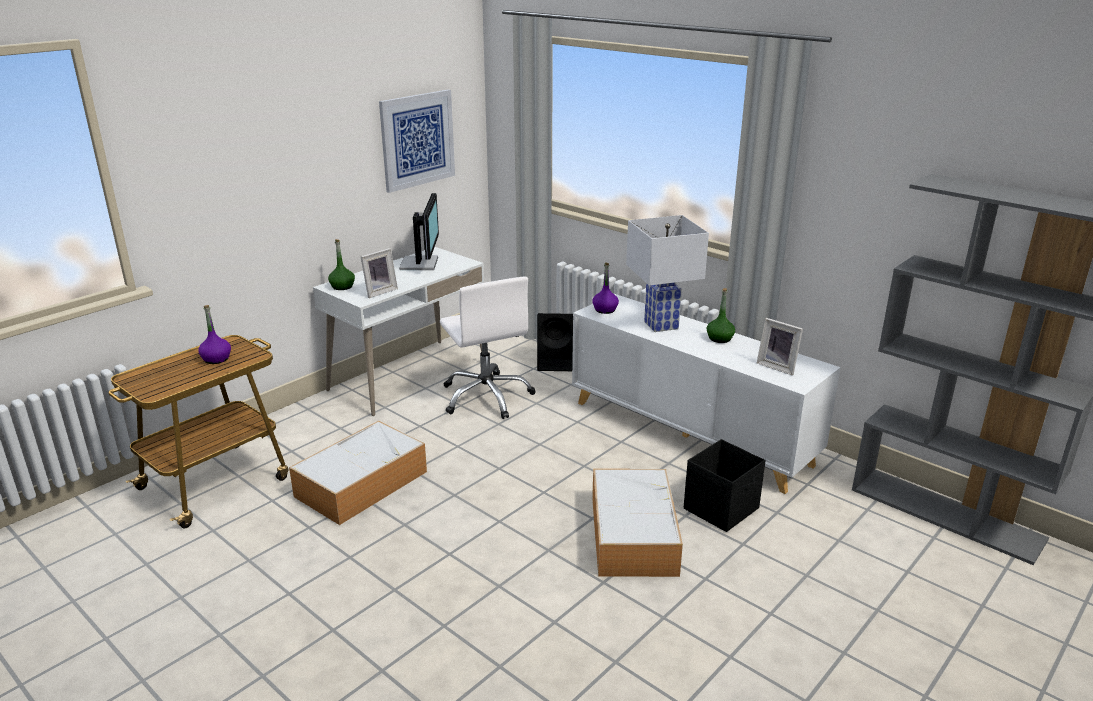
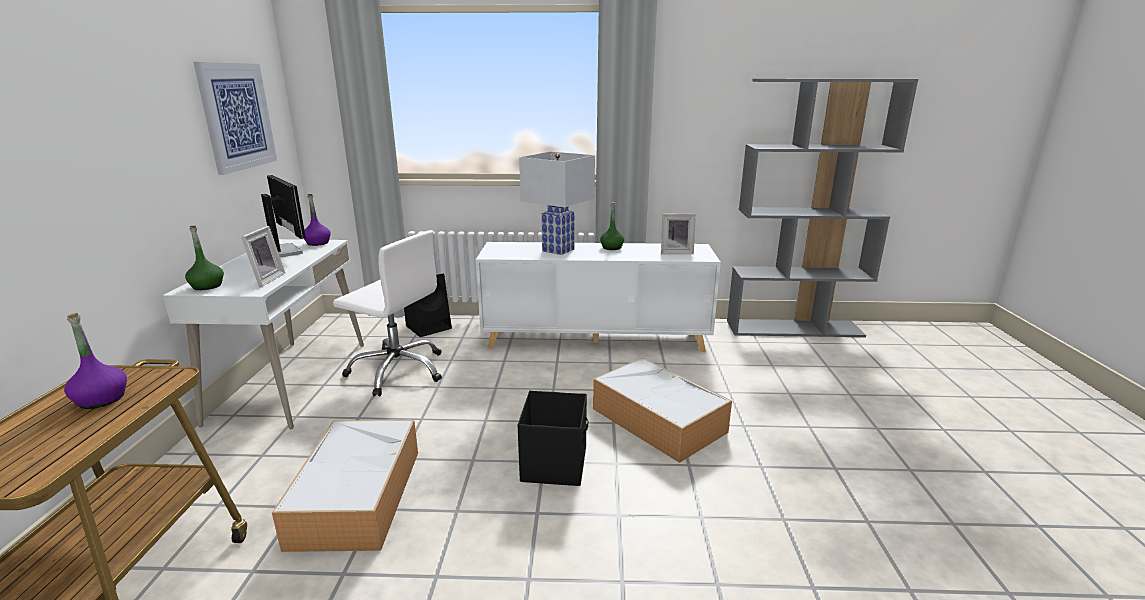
camera: 40 degrees left, 5 degrees down
purple bottle [592,263,619,314] -> purple bottle moved to [304,194,331,246]
black storage box [684,439,766,532] -> black storage box moved to [518,391,589,486]

